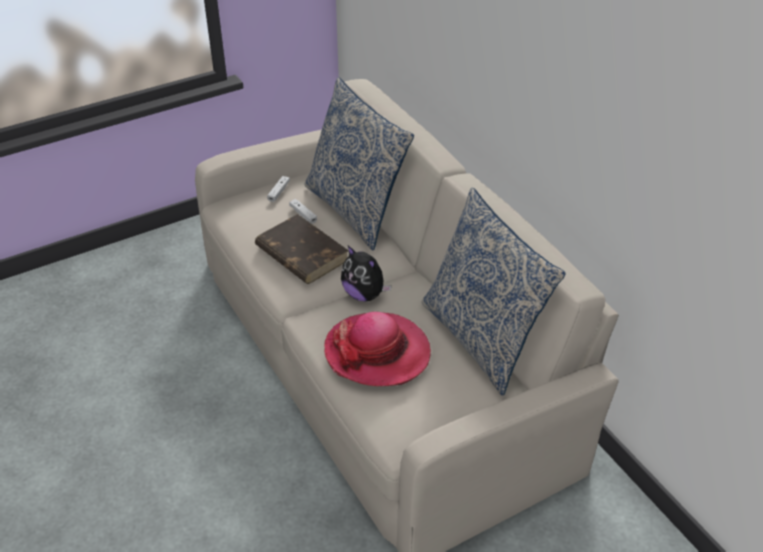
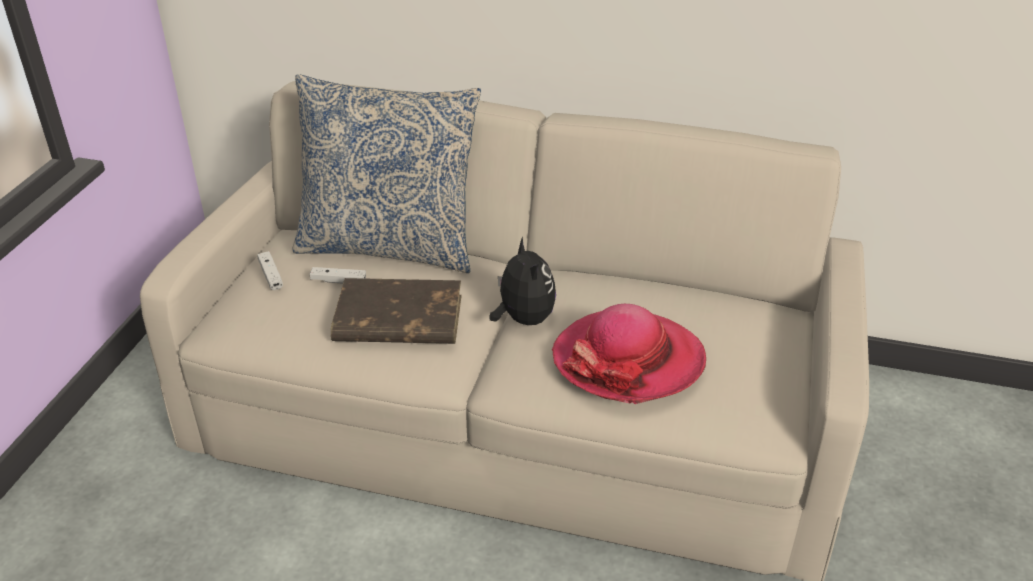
camera: 45 degrees left, 5 degrees down
plush toy [341,245,392,302] -> plush toy turned 105 degrees counterclockwise [489,237,556,325]
pillow [422,188,566,396] -> none

